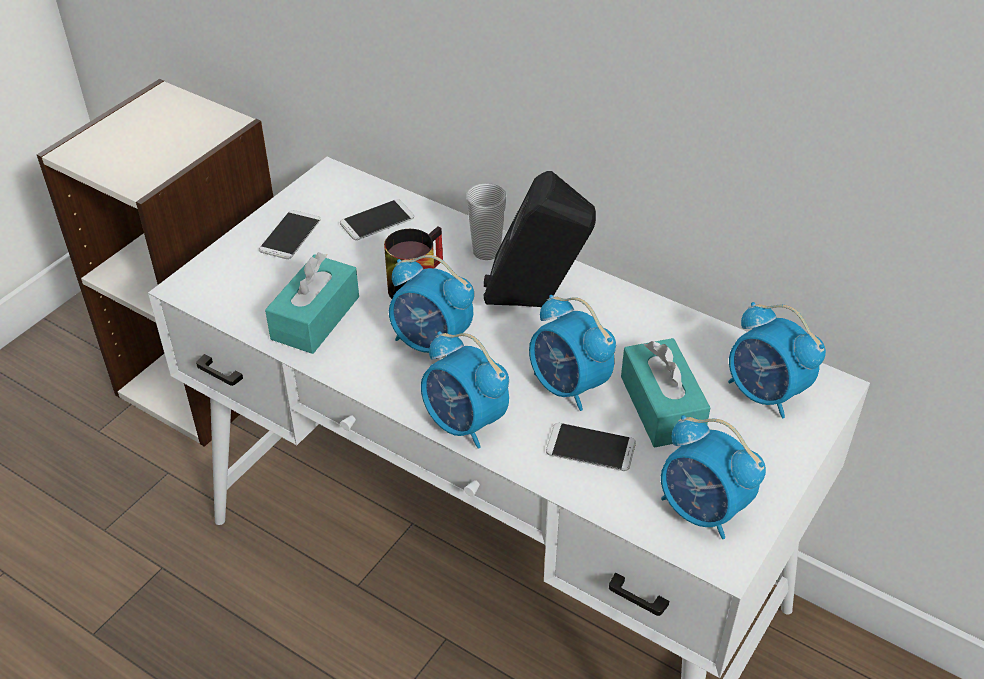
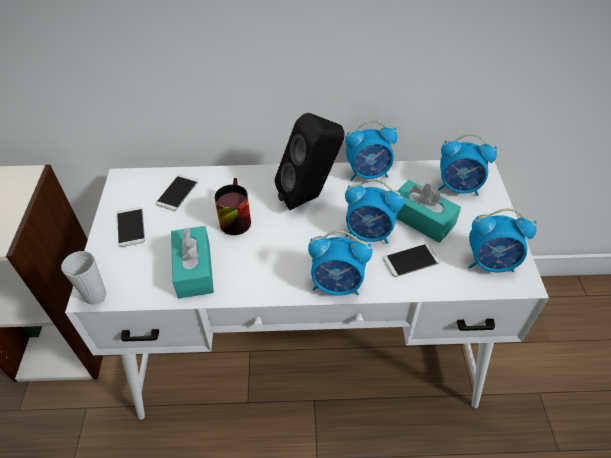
camera: 35 degrees left, 5 degrees up
alarm clock [389,255,474,353] -> alarm clock moved to [345,120,398,181]
cup [466,183,507,260] -> cup moved to [61,251,106,305]

